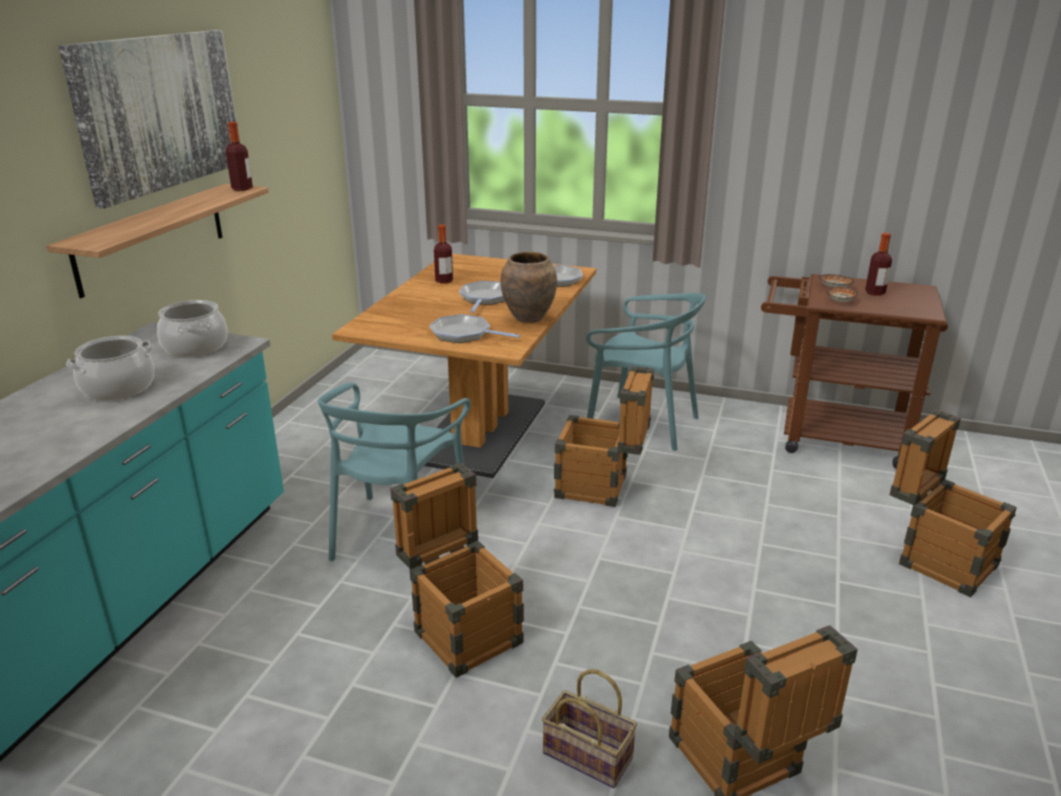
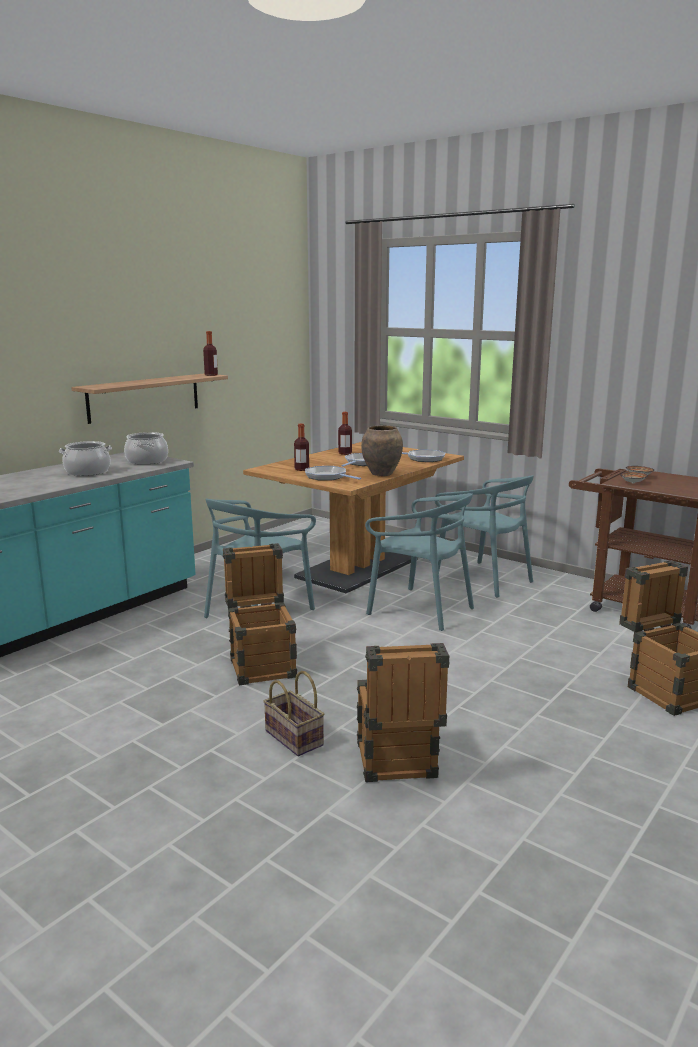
camera: 20 degrees right, 10 degrees down
picture [58,30,237,209] -> none
crate [554,366,654,507] -> turquoise chair [365,493,474,631]
bottle [865,233,892,296] -> bottle moved to [294,424,309,471]

